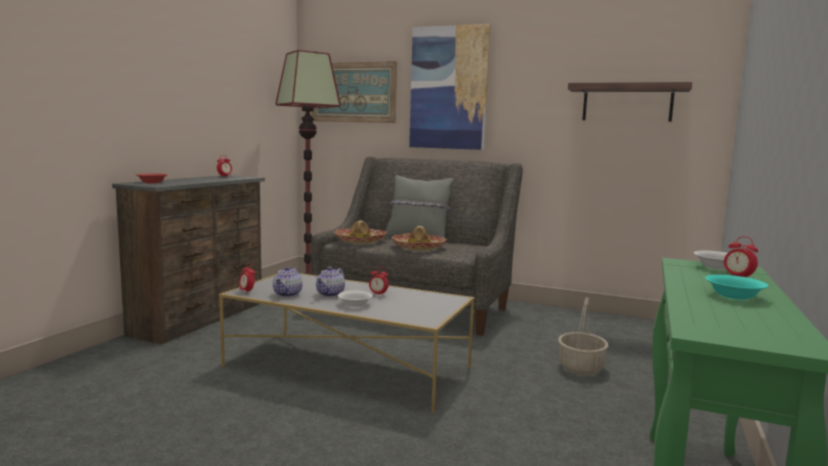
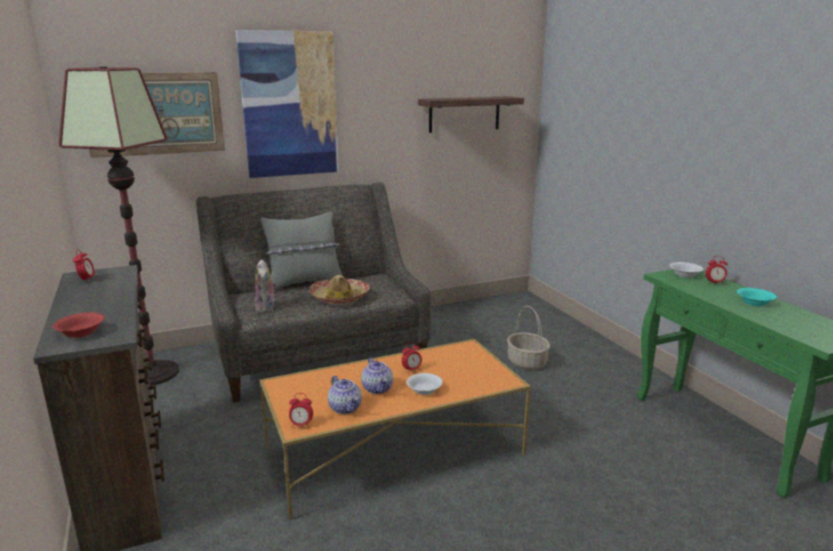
camera: 45 degrees left, 10 degrees up
grey coffee table [219,273,474,414] -> orange coffee table [260,339,531,520]
hat [334,220,387,244] -> plush toy [255,259,277,313]

